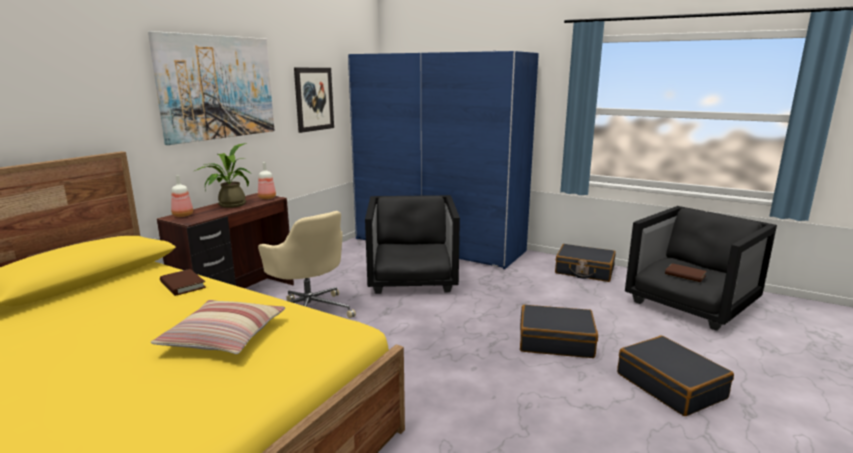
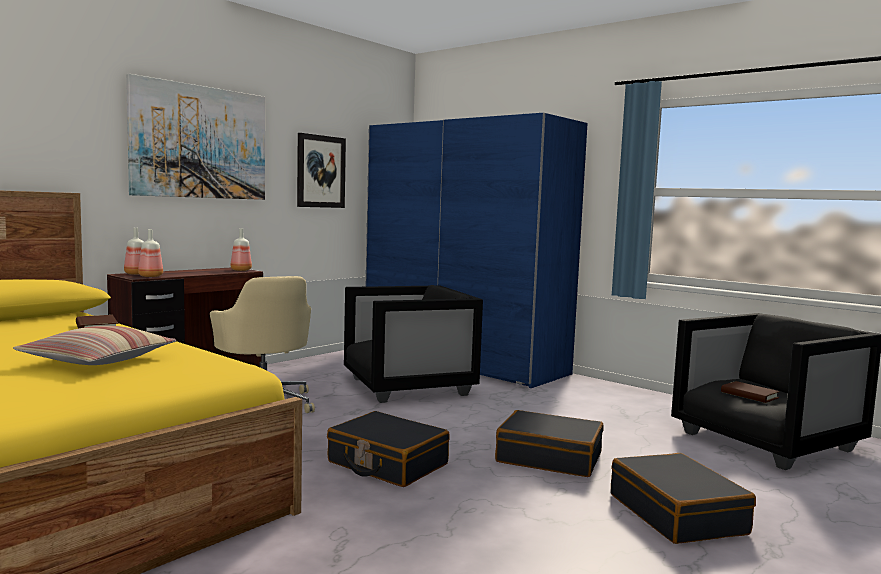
camera: 10 degrees right, 10 degrees down
potted plant [195,143,250,208] -> none
black armchair [365,195,460,294] -> black armchair turned 60 degrees clockwise [344,285,483,403]
black suitcase [555,244,616,282] -> black suitcase moved to [327,411,450,487]
none -> bottle [138,229,163,277]

